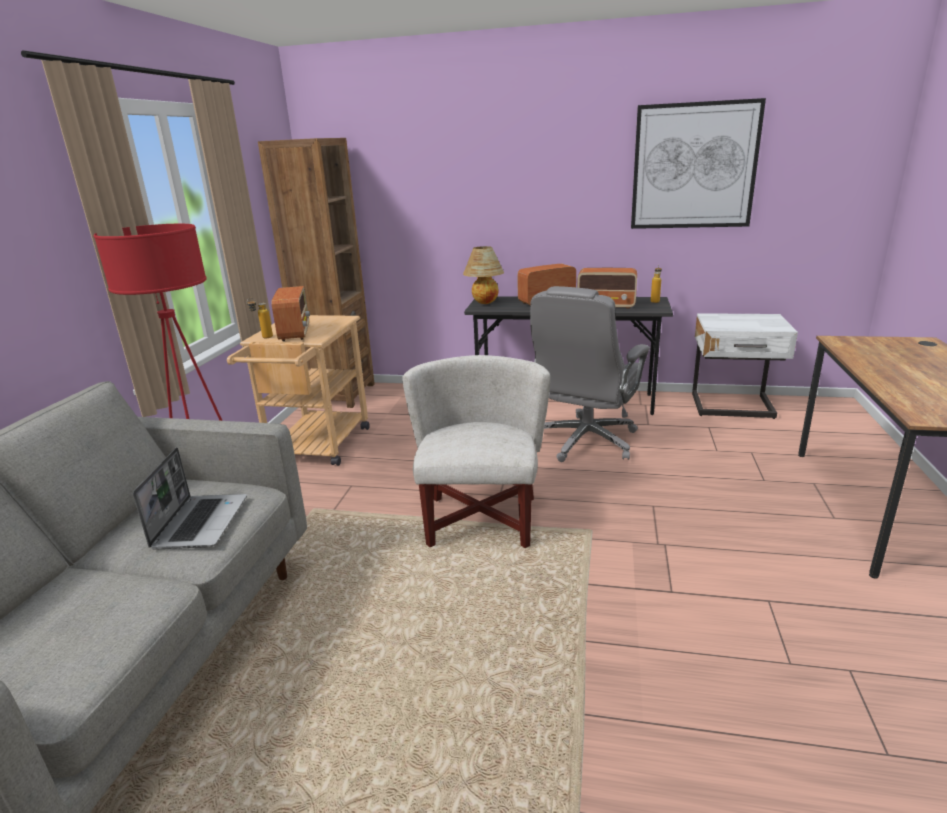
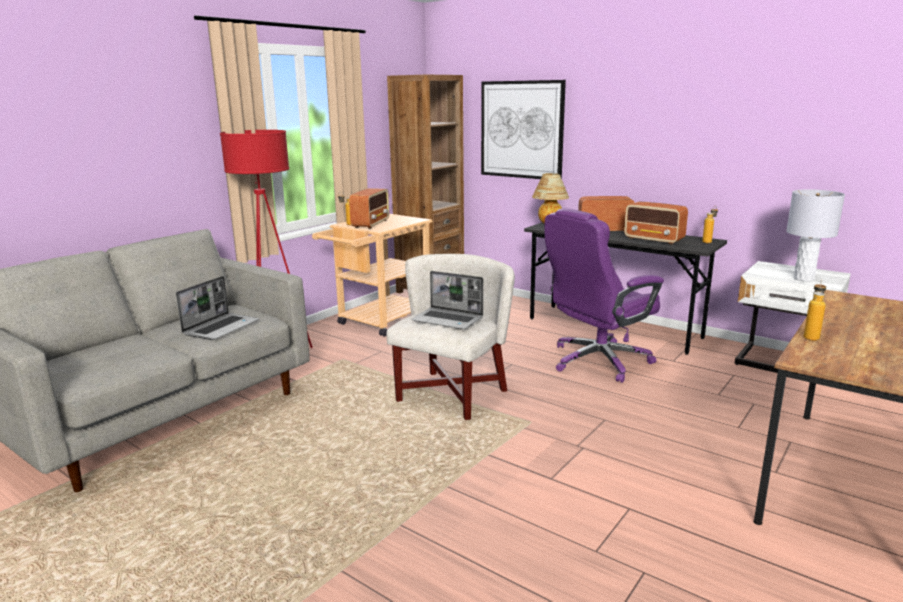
camera: 25 degrees right, 5 degrees down
grey office chair [530,286,650,462] -> purple office chair [544,208,664,383]
picture [631,98,766,229] -> picture moved to [481,80,566,179]
none -> laptop [412,271,483,329]
none -> grey table lamp [786,189,845,281]
none -> bottle [804,279,826,341]

